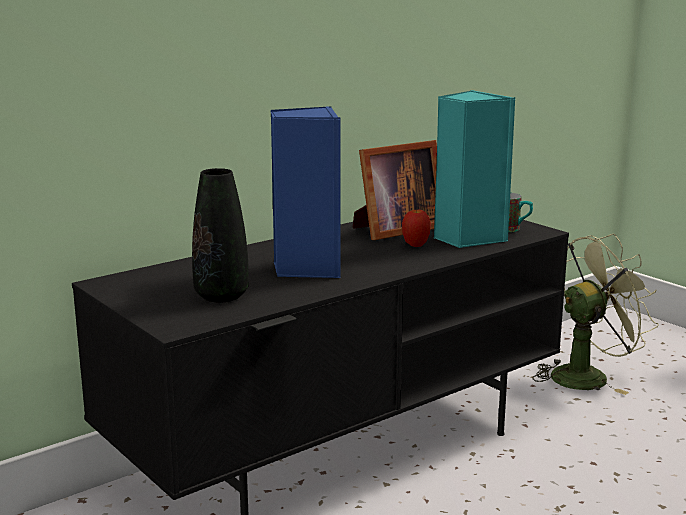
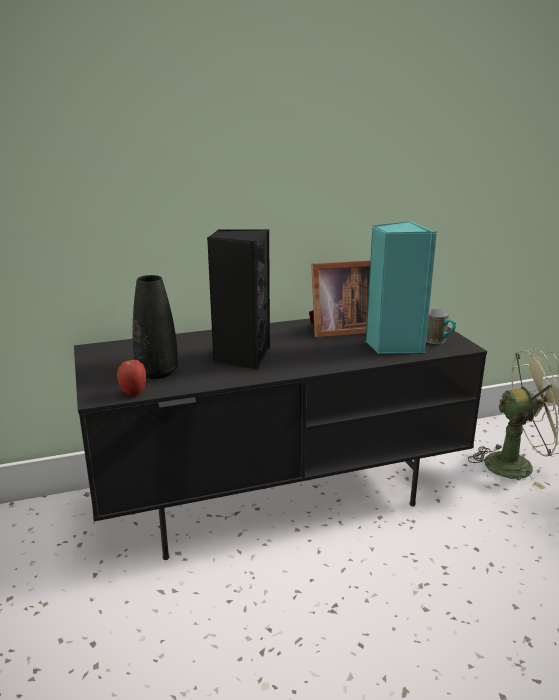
camera: 20 degrees right, 5 degrees up
blue speaker [271,106,341,278] -> black speaker [207,229,270,369]
apple [402,209,431,247] -> apple moved to [117,358,146,396]

